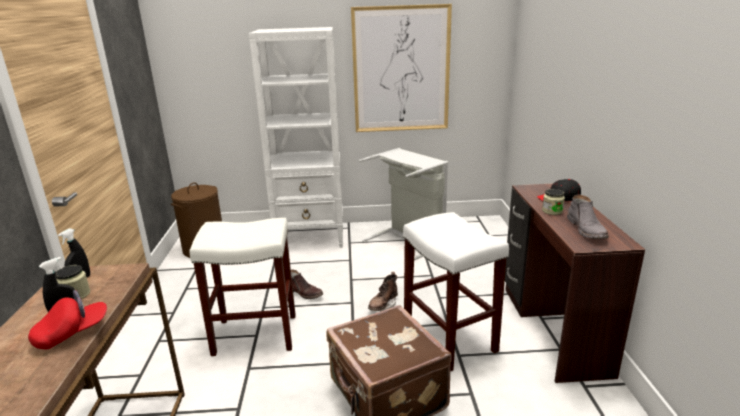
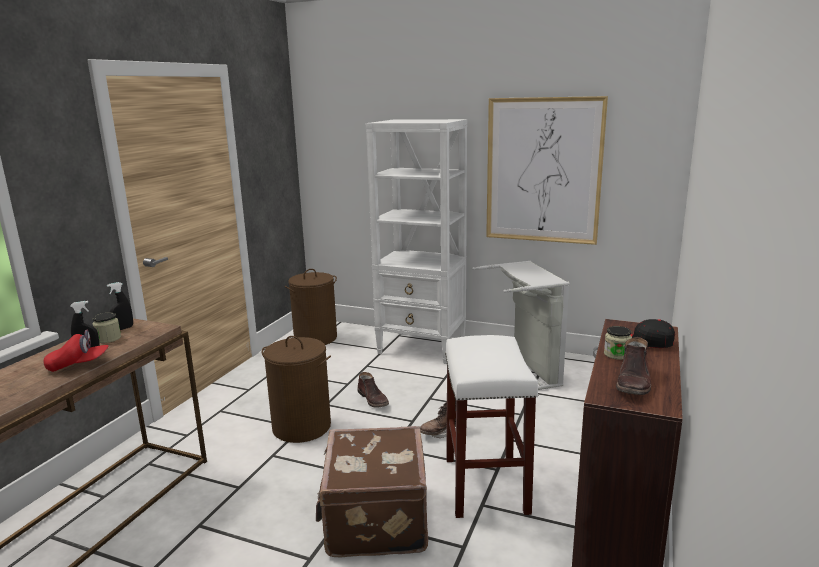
camera: 25 degrees right, 5 degrees down
white stool [190,218,296,356] -> brown laundry basket [262,336,331,443]
grey boot [567,194,609,239] -> brown boot [616,337,651,395]

